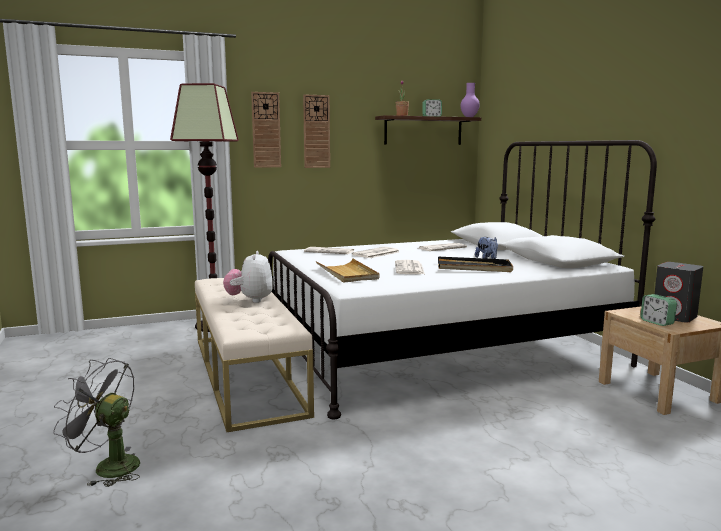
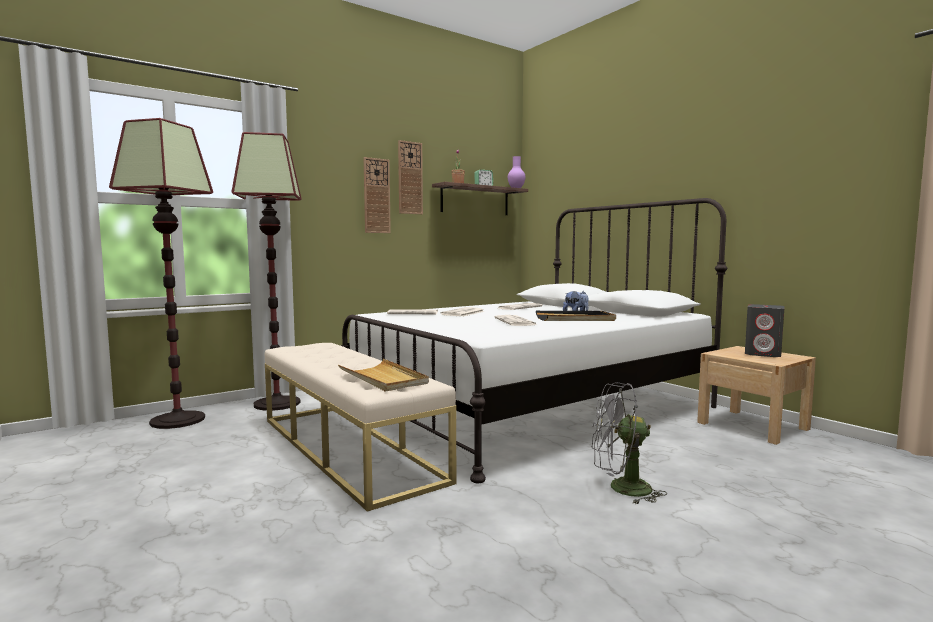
camera: 15 degrees left, 5 degrees down
grey fan [53,358,140,487] -> grey fan moved to [592,382,667,505]
plush toy [223,251,273,303] -> none
wall clock [251,92,281,168] -> wall clock moved to [398,140,423,214]
beige tray [316,259,379,283] -> beige tray moved to [338,359,429,392]
alarm clock [640,294,677,326] -> none
none -> floor lamp [109,118,213,429]

